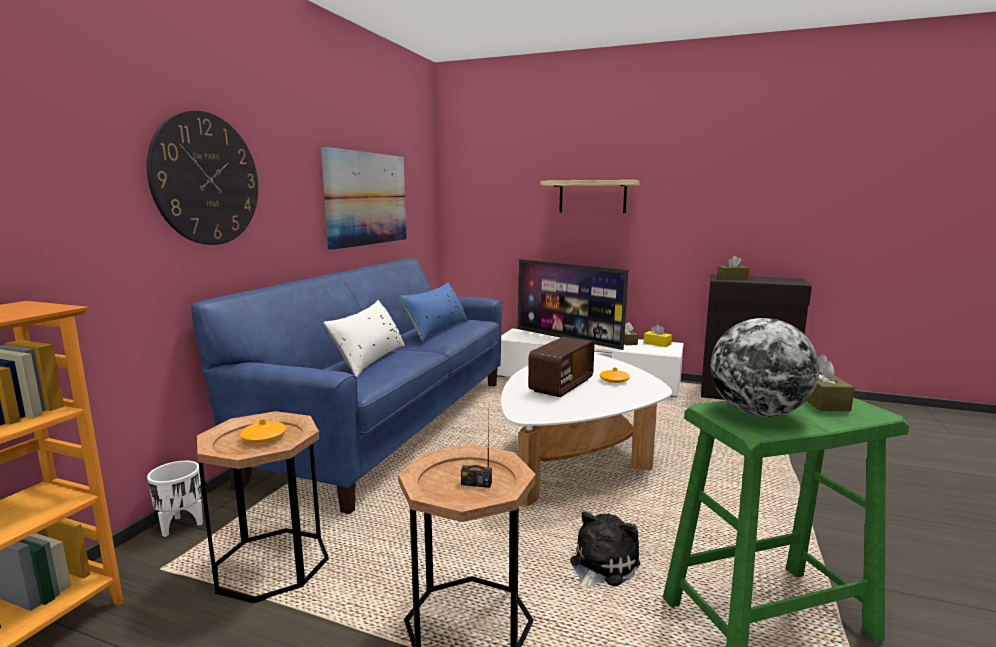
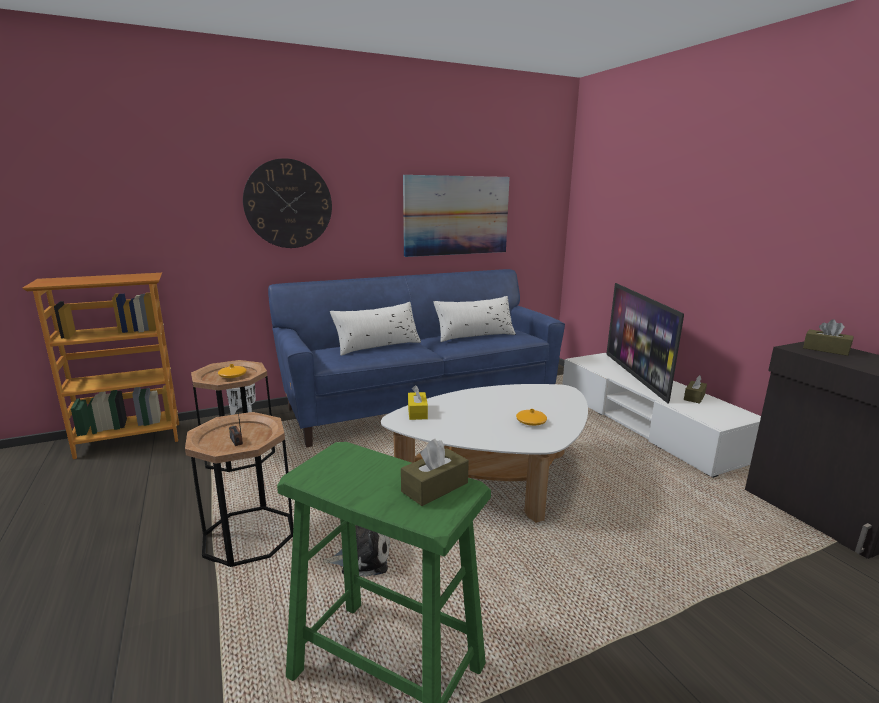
camera: 45 degrees right, 5 degrees up
blue pillow [399,282,468,341] -> white pillow [433,296,516,342]
radio [528,337,594,397] -> none
shelf [540,180,640,213] -> none
yellow tissue box [644,324,672,347] -> yellow tissue box moved to [408,385,428,420]
globe [710,318,819,417] -> none

